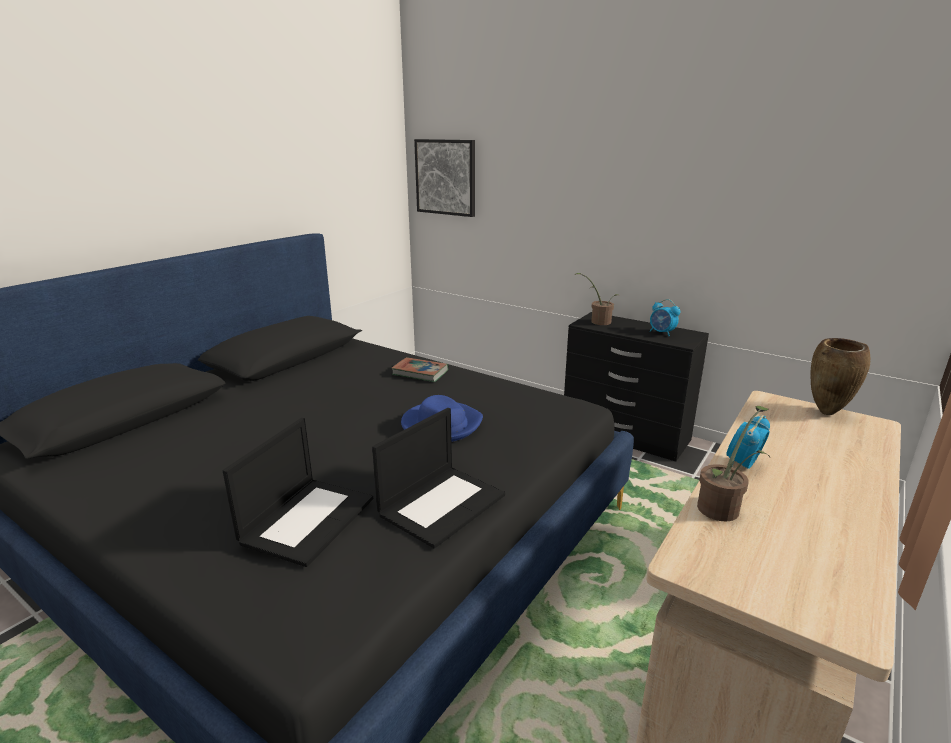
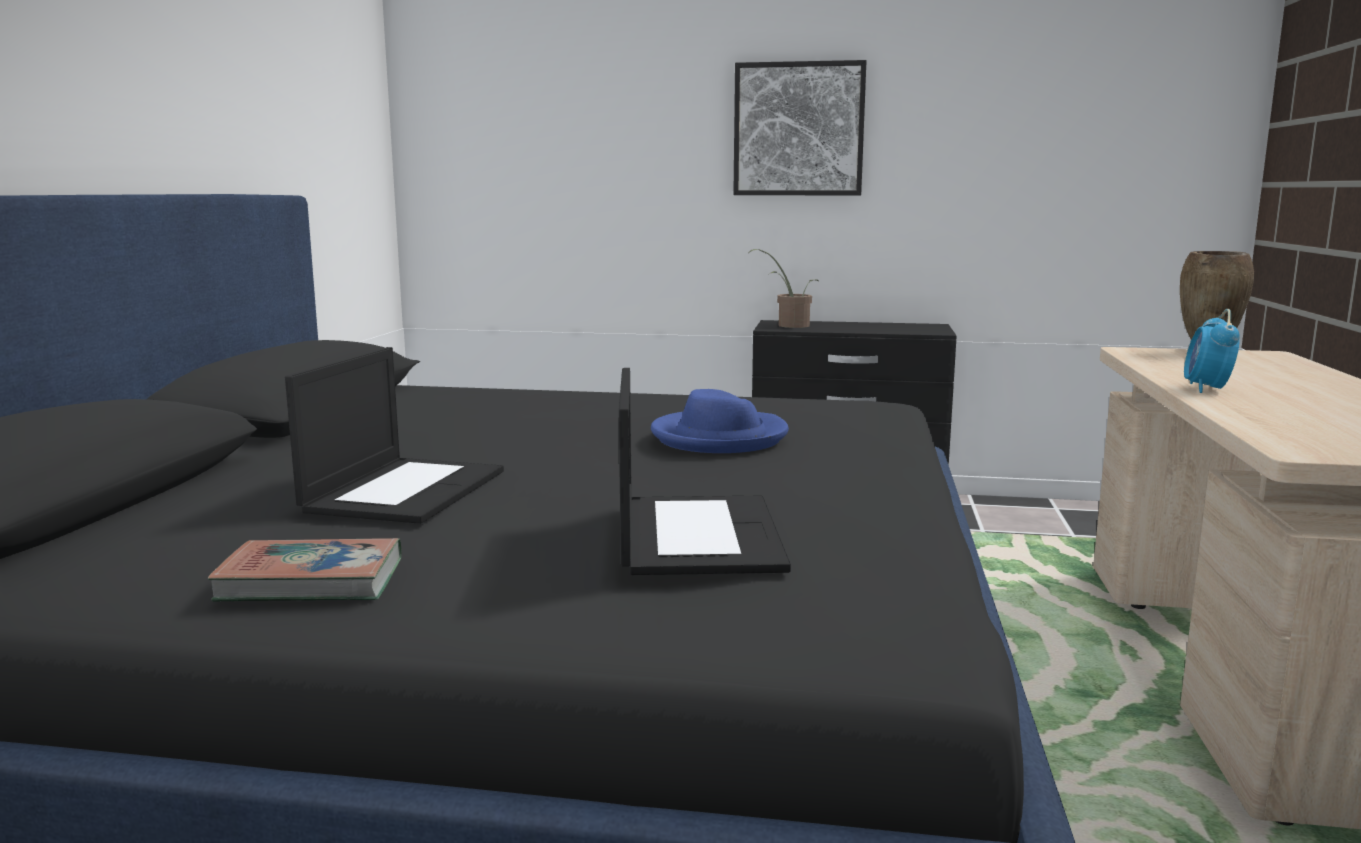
camera: 25 degrees left, 10 degrees down
laptop [372,408,505,549] -> laptop moved to [285,347,504,524]
book [391,357,449,382] -> book moved to [208,538,402,602]
picture [414,139,475,217] -> picture moved to [733,60,867,195]
alarm clock [650,299,680,336] -> none
potted plant [697,406,770,521] -> none

